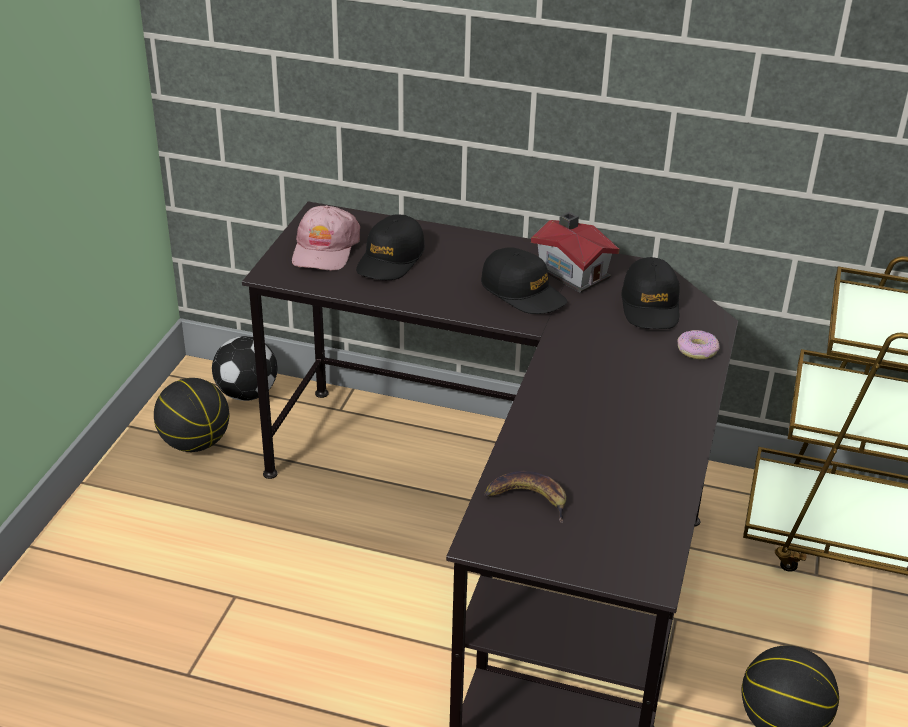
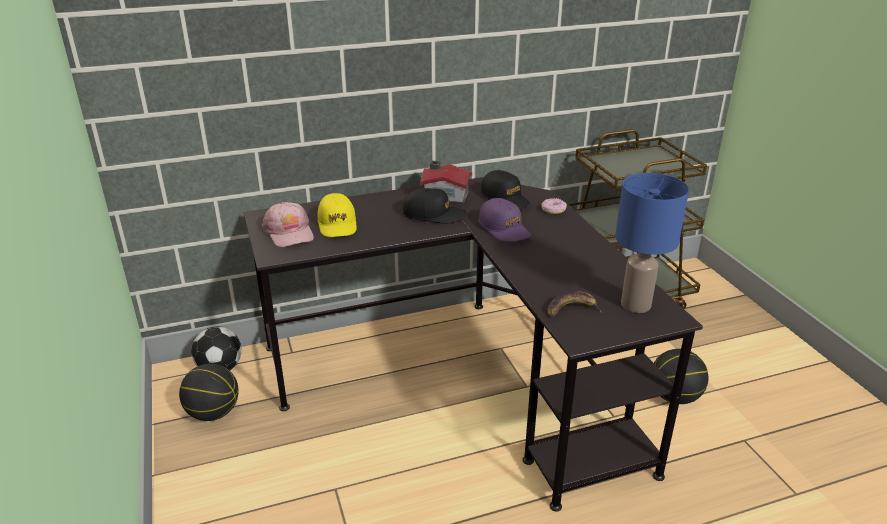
camera: 35 degrees left, 5 degrees down
black cap [356,214,425,280] -> yellow cap [318,193,357,237]
none -> purple cap [479,198,531,242]
none -> blue table lamp [615,173,689,313]

